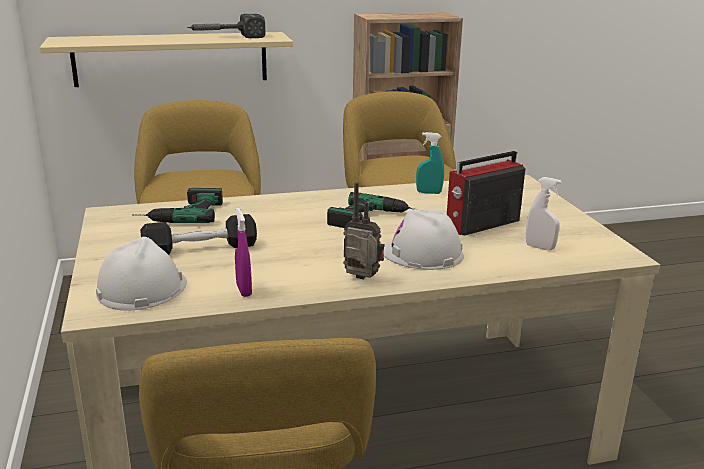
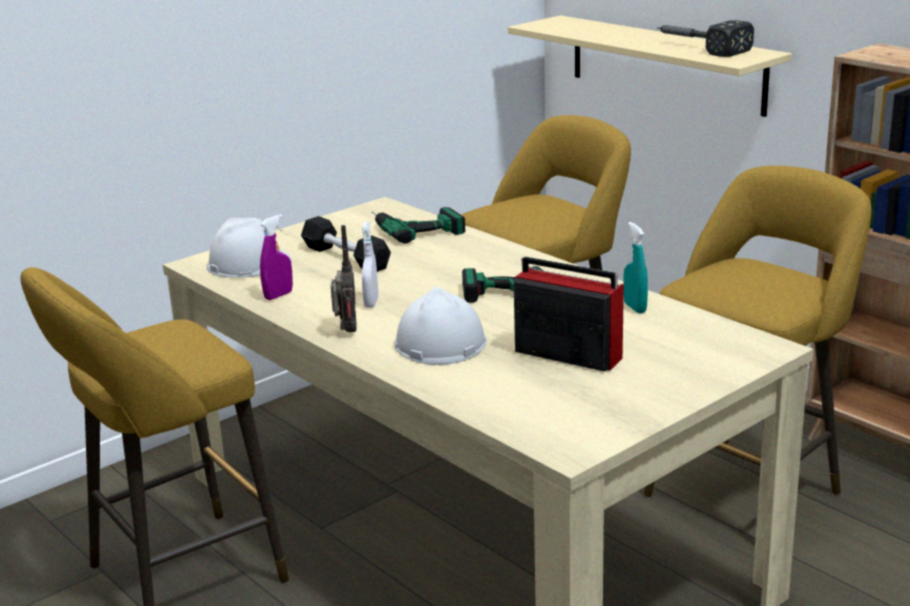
camera: 65 degrees right, 0 degrees up
white spray bottle [526,177,562,250] -> white spray bottle moved to [362,222,378,308]

